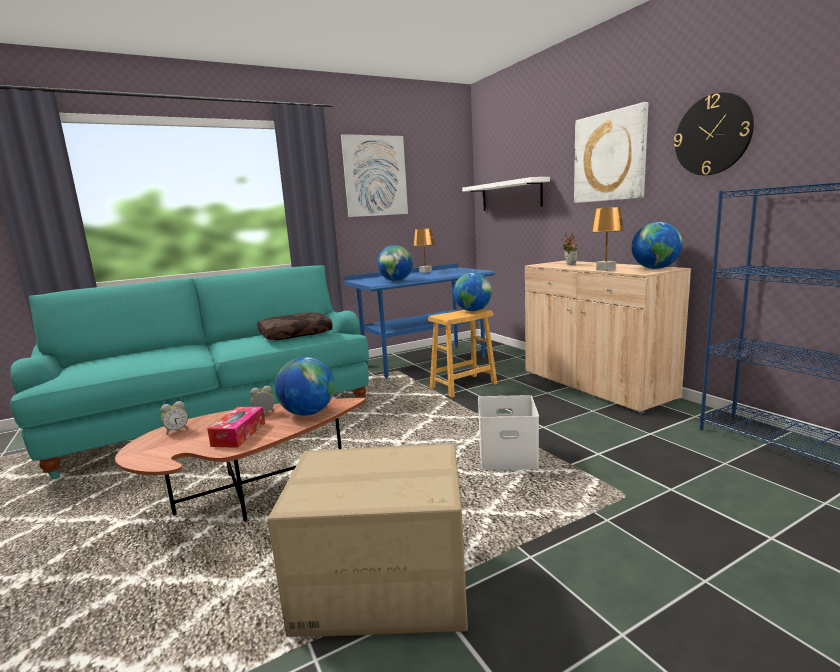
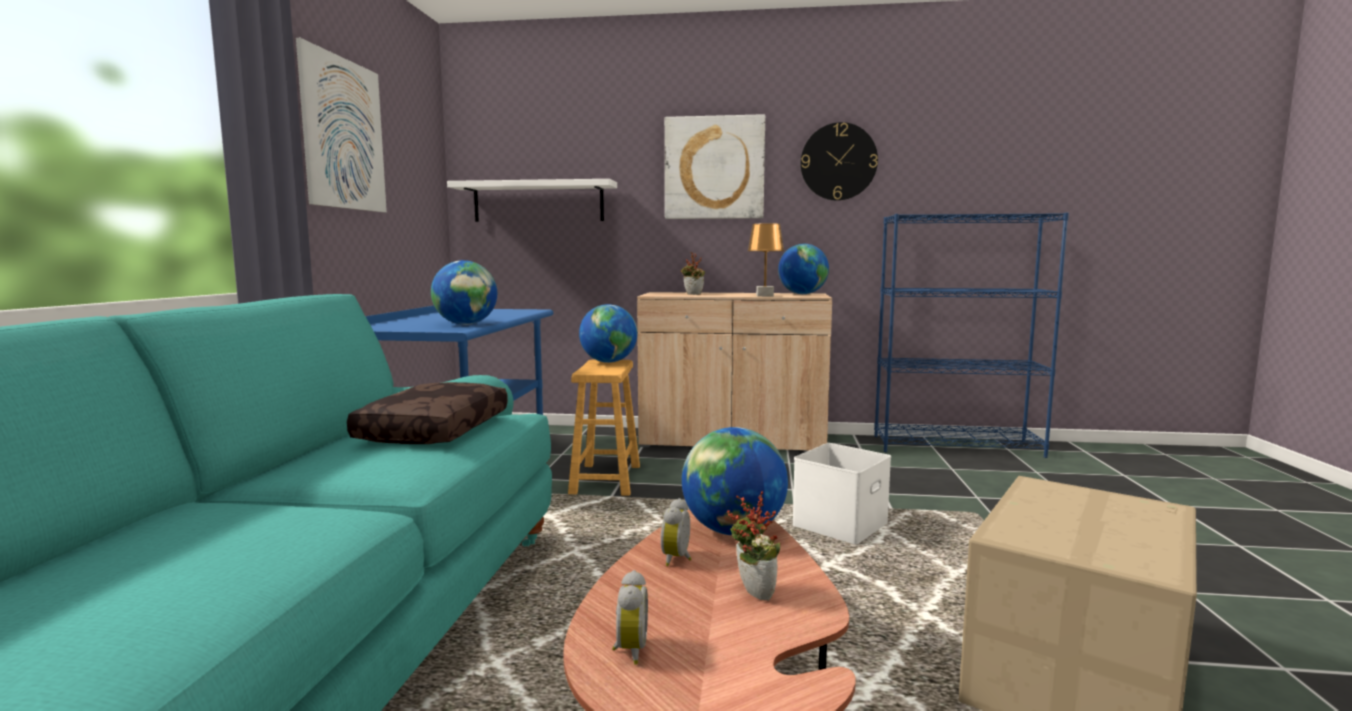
camera: 55 degrees left, 5 degrees down
tissue box [207,407,265,448] -> potted plant [727,491,780,601]
brown table lamp [413,228,435,273] -> none

